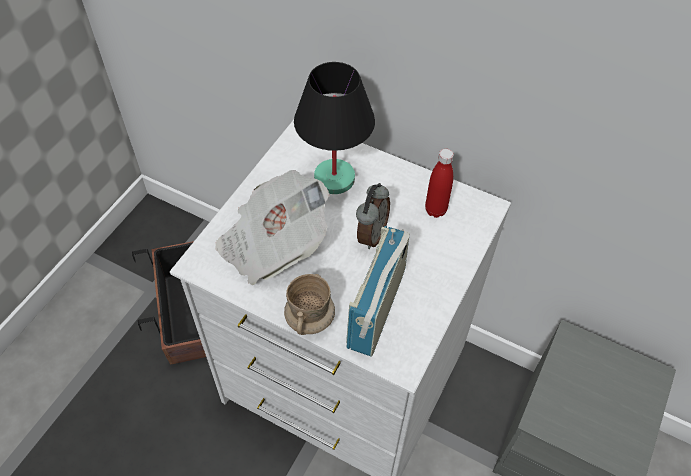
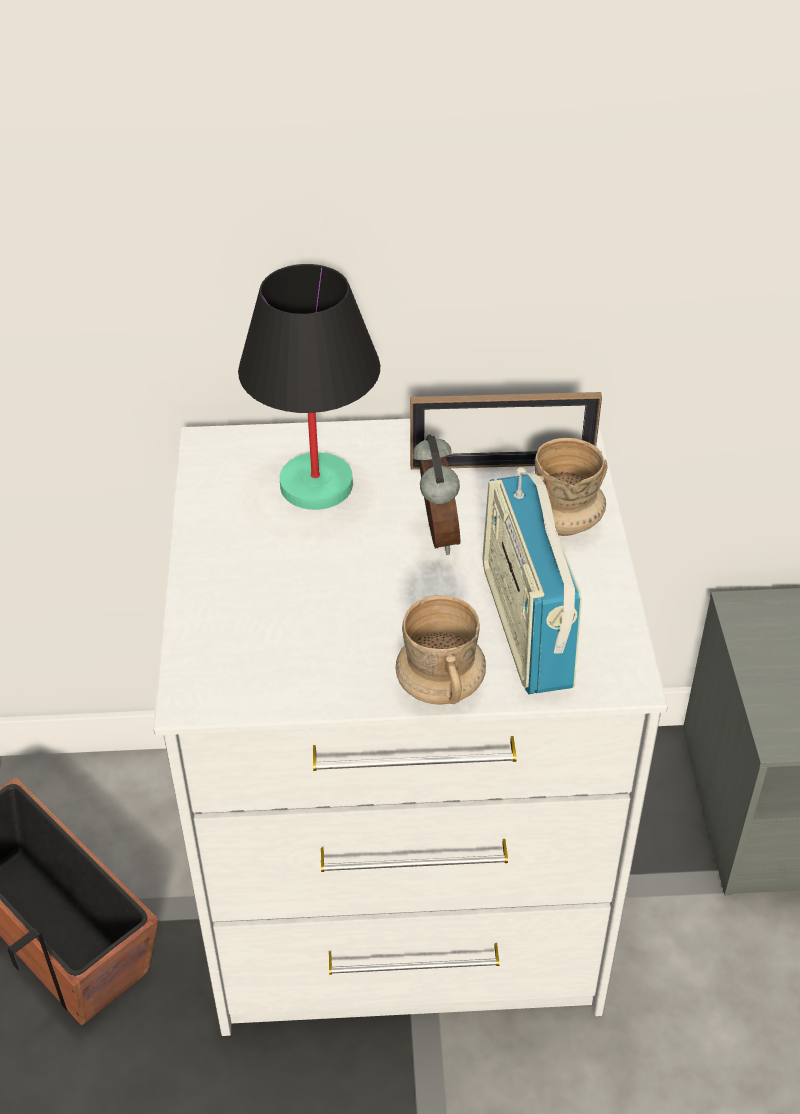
camera: 30 degrees left, 10 degrees down
newspaper [216,170,330,285] -> none
red bottle [425,149,454,218] -> picture frame [410,392,602,469]
none -> beige mug [535,438,608,536]

